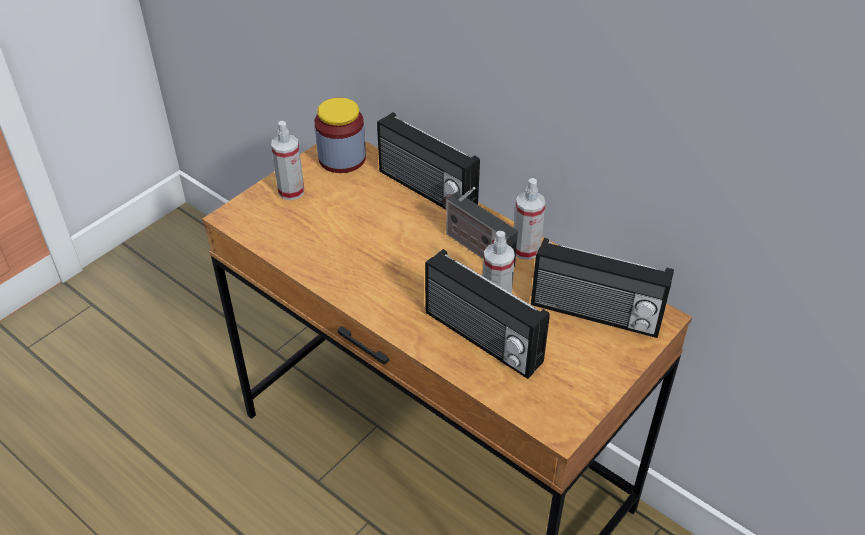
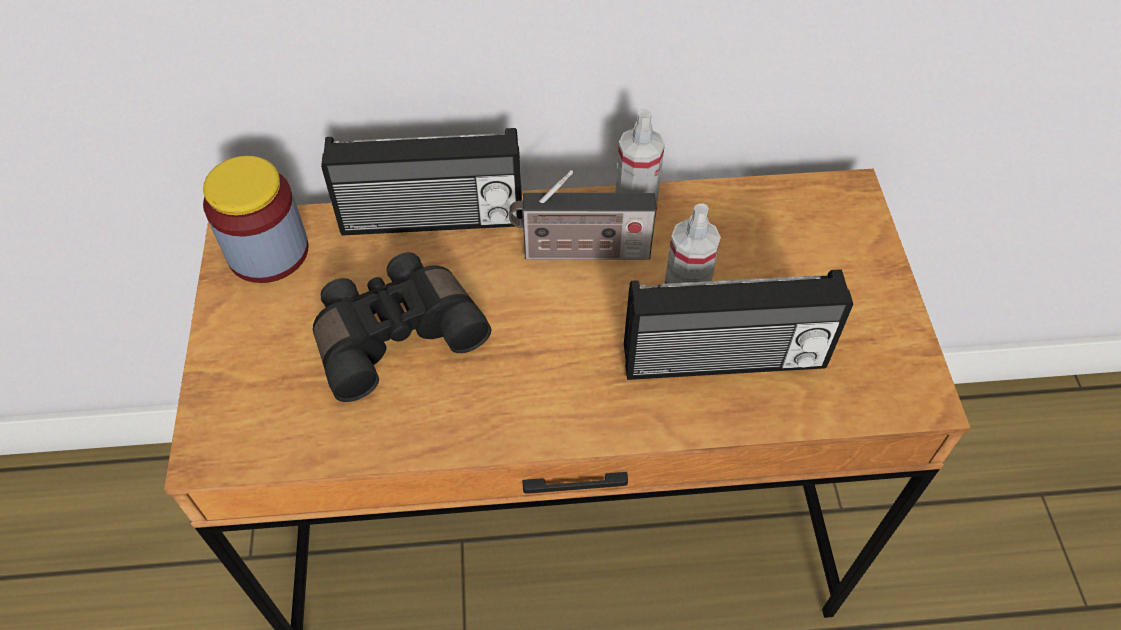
camera: 45 degrees left, 10 degrees up
spray bottle [271,121,304,200] -> none
radio [531,238,674,338] -> none
none -> black binoculars [313,252,491,402]

